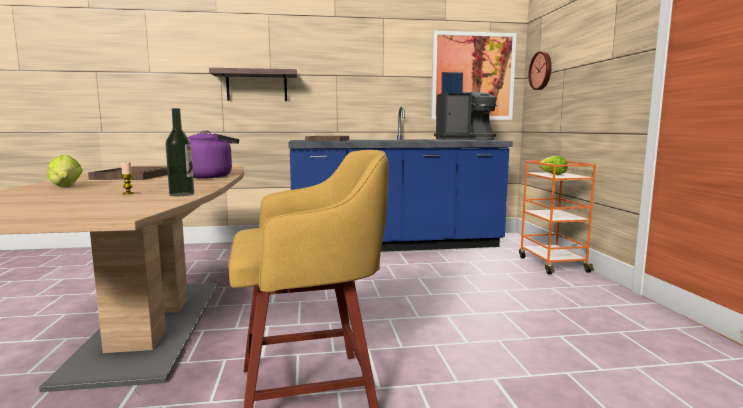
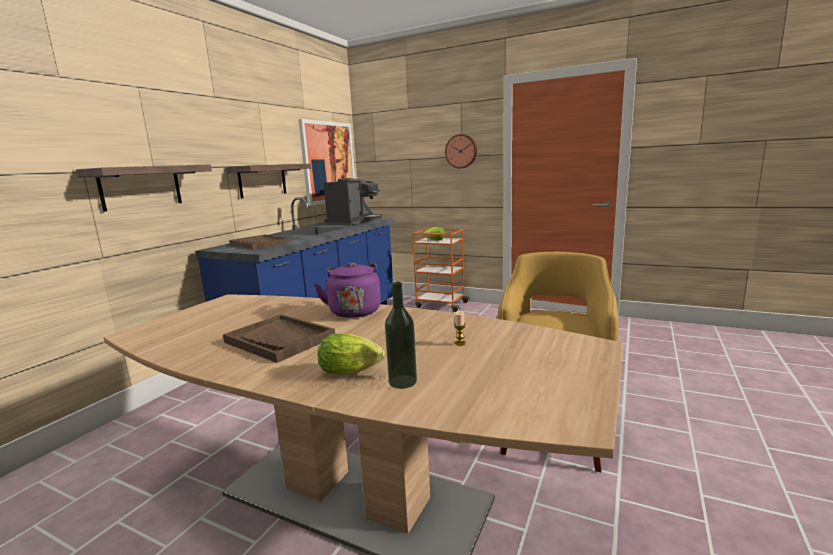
camera: 55 degrees left, 5 degrees up
bottle [165,108,194,196] -> bottle moved to [385,281,417,389]
wall clock [528,51,552,90] -> wall clock moved to [445,134,477,168]
none -> shelf [227,164,311,199]

